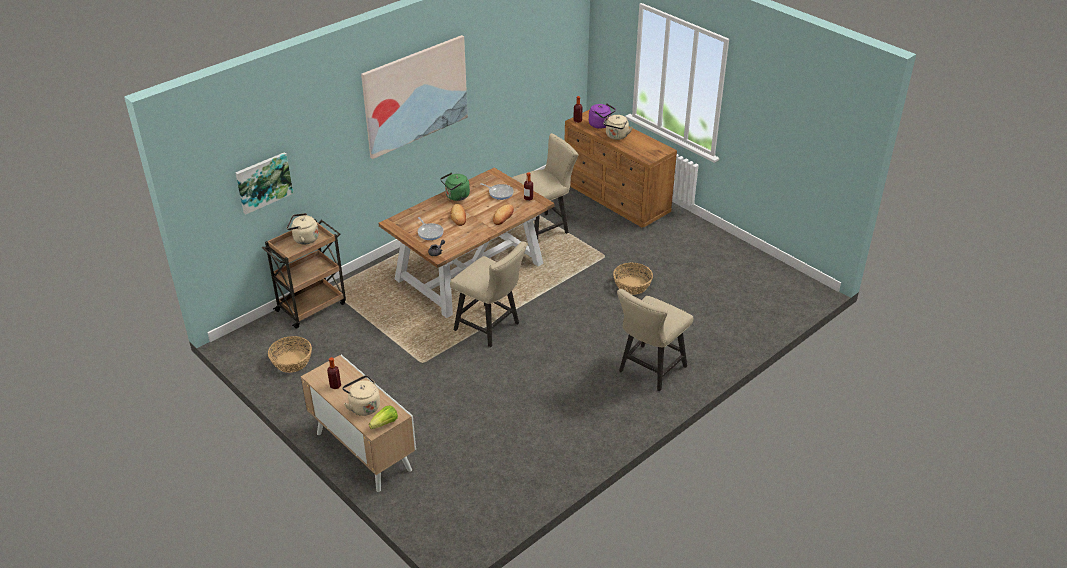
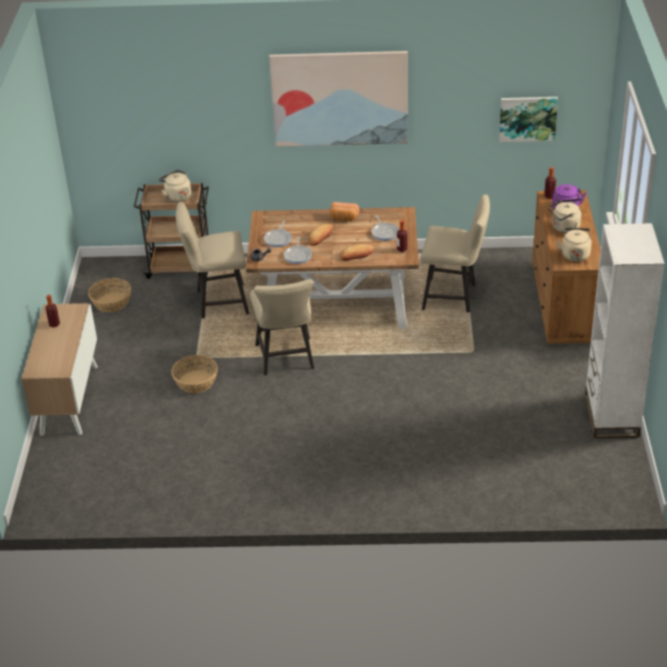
camera: 45 degrees right, 0 degrees up
picture [235,152,293,214] -> picture moved to [499,97,558,142]
beige kettle [342,375,380,416] -> beige kettle moved to [556,228,591,262]
lettuce [369,405,398,429] -> none
green kettle [440,172,470,201] -> bread [330,202,359,221]
basket [613,262,653,295] -> basket moved to [171,355,218,393]
beige chair [617,289,694,391] -> beige chair moved to [176,202,249,319]
none -> frying pan [284,236,312,264]
none -> white bookcase [585,223,665,438]

